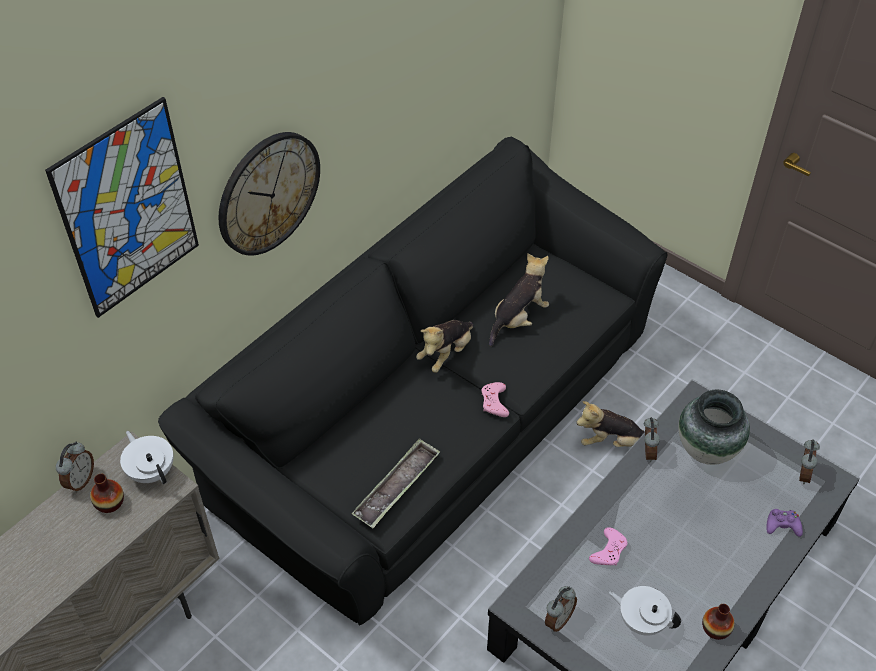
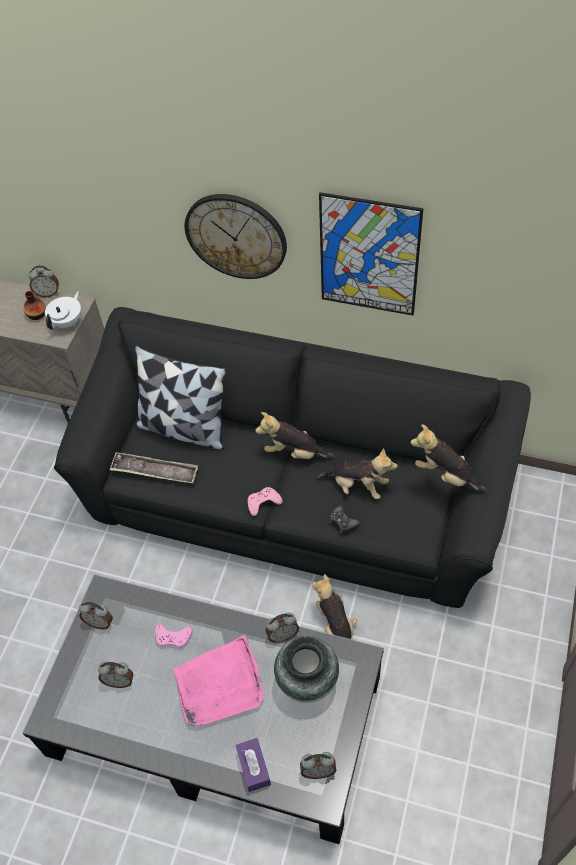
camera: 70 degrees right, 5 degrees up
picture [45,97,199,318] -> picture moved to [319,192,423,315]
white teapot [609,586,681,636] -> alarm clock [98,661,133,688]
vase [702,604,734,640] -> none
purple game controller [766,509,803,537] -> purple tissue box [236,738,271,792]
none -> pillow [135,345,226,450]
none -> pink tray [174,635,264,727]
none -> black game controller [329,506,360,533]
none -> plush toy [410,424,488,493]

